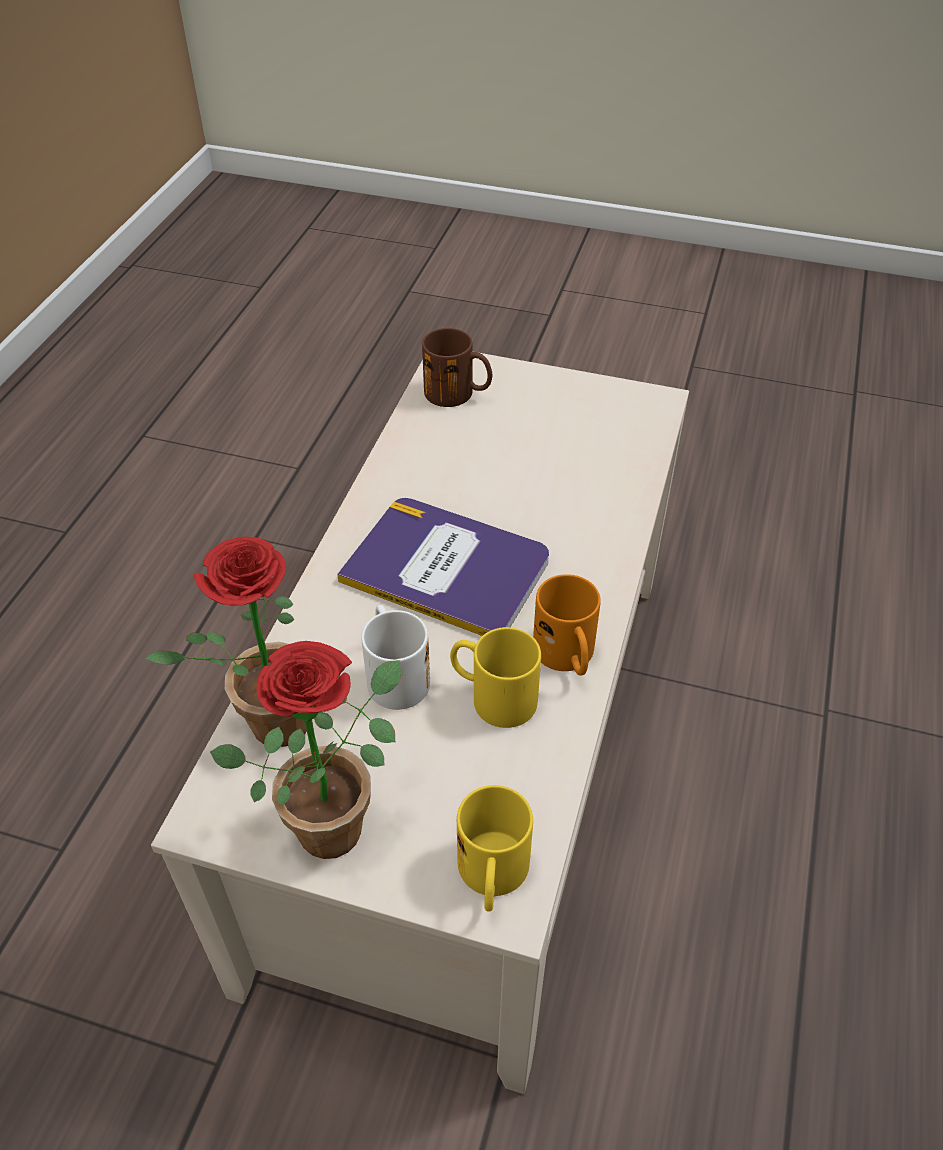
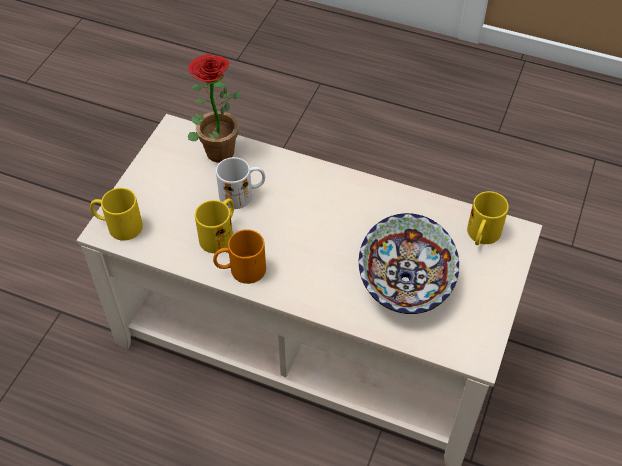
camera: 95 degrees right, 5 degrees up
potted plant [210,641,401,859] -> none
book [337,498,549,636] -> none
brown mug [422,328,492,407] -> yellow mug [467,191,509,245]
none -> bowl [359,213,459,314]

